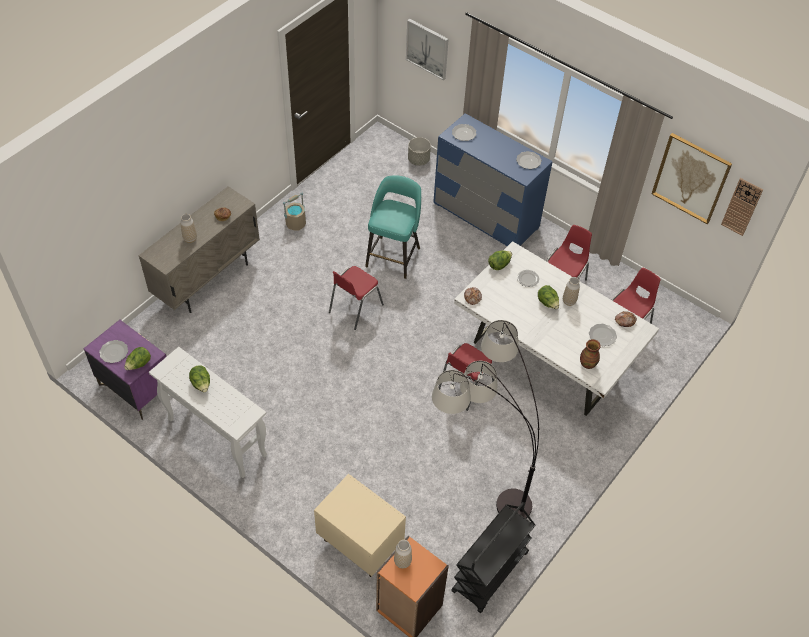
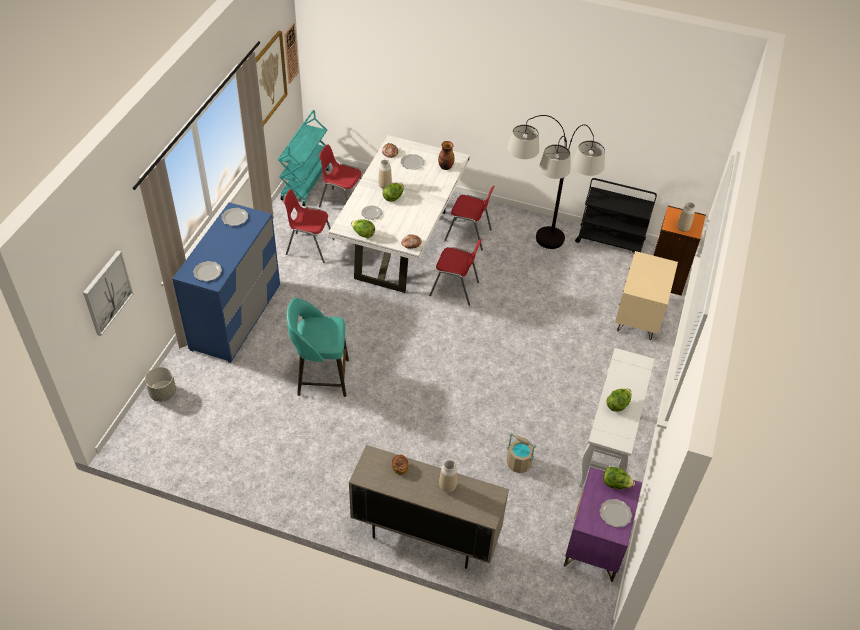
camera: 110 degrees left, 5 degrees down
beige bucket [283,193,306,231] -> beige bucket moved to [507,433,536,473]
red chair [329,266,384,330] -> red chair moved to [444,186,495,250]
none -> turquoise cart [278,110,330,206]

